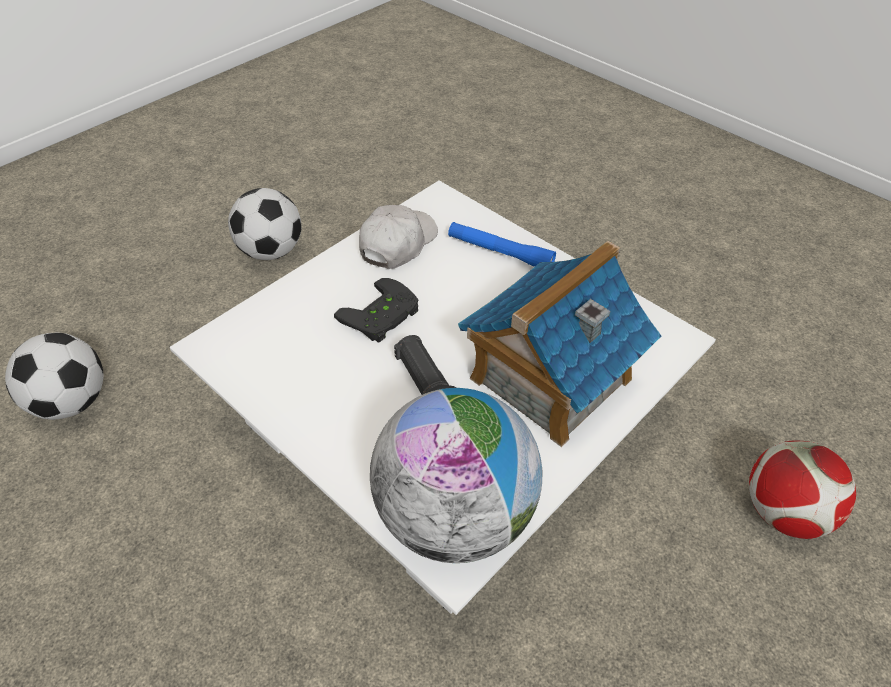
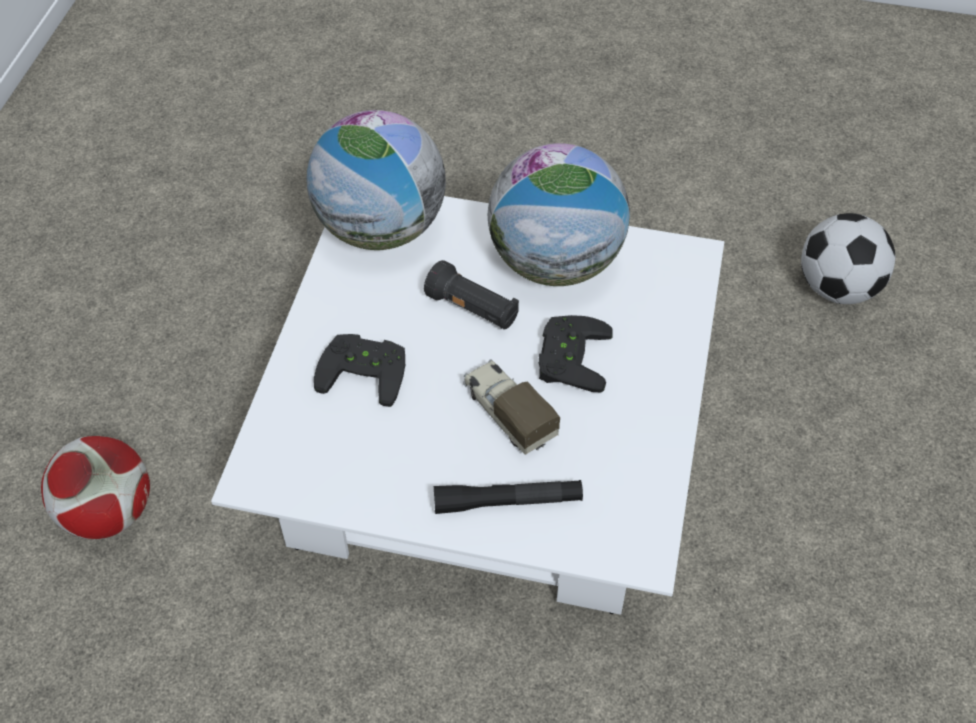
camera: 150 degrees right, 5 degrees up
football [228,188,302,260] -> none
white cap [359,205,438,269] -> none
blue flashlight [448,222,556,267] -> black flashlight [434,480,583,514]
toy house [458,240,661,447] -> black game controller [314,334,405,407]
none -> toy truck [463,359,560,455]
none -> globe [488,143,630,286]

